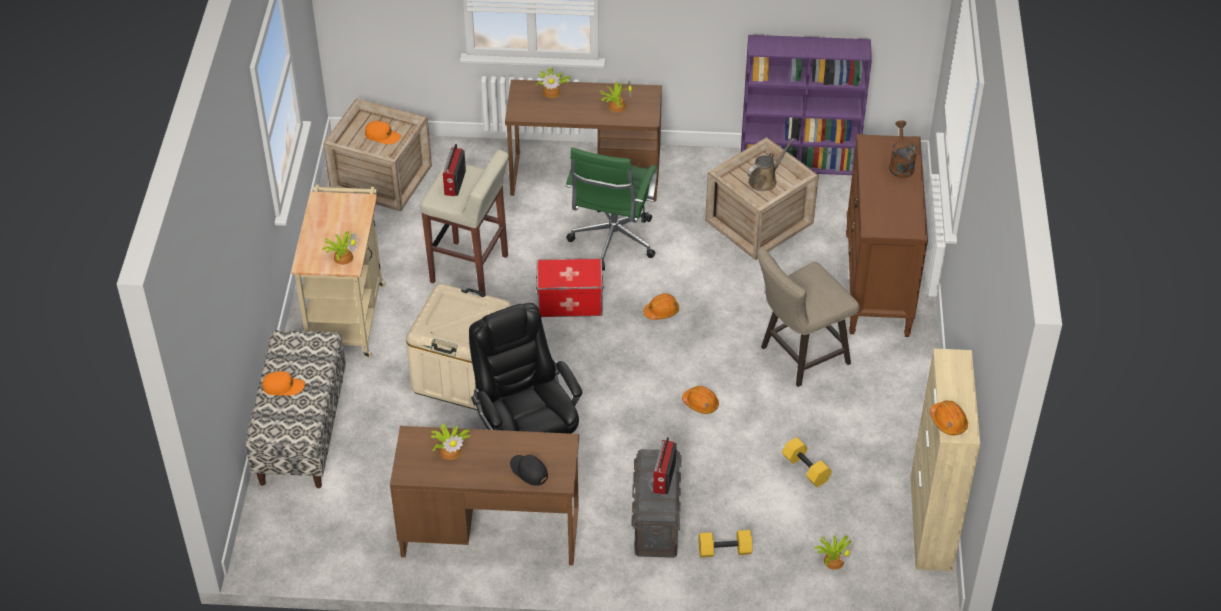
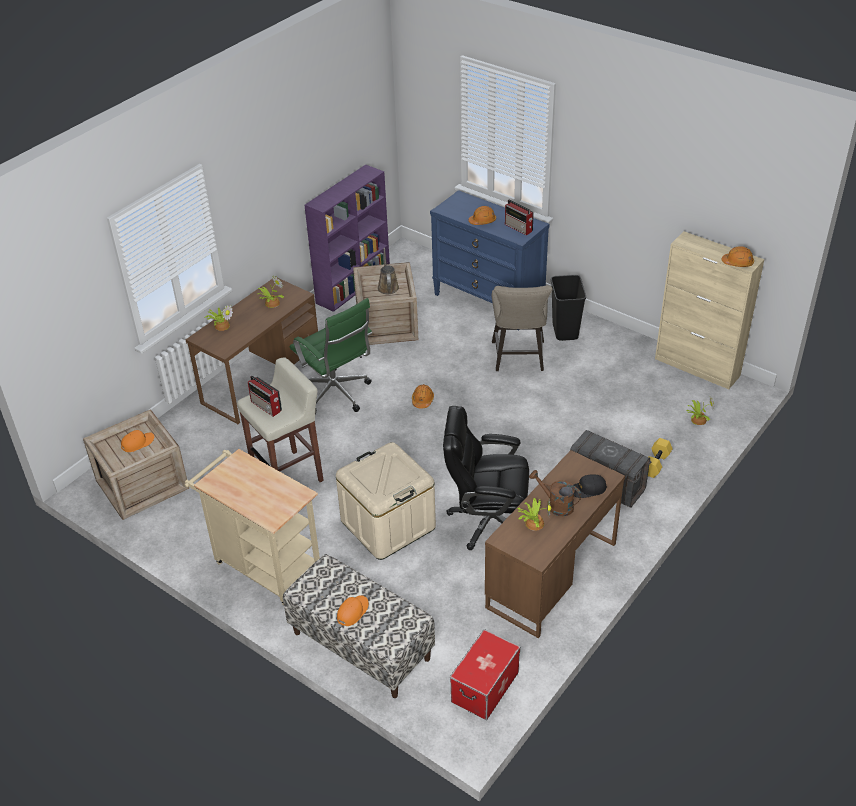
camera: 55 degrees left, 5 degrees down
potted plant [321,231,358,265] -> none
storage box [536,258,604,317] -> storage box moved to [450,629,520,720]
radio [653,437,677,494] -> radio moved to [505,200,534,235]
orange hard hat [682,386,719,414] -> orange hard hat moved to [469,206,496,225]
yellow dumbbell [782,437,832,487] -> none
brown dresser [846,134,928,337] -> blue dresser [430,190,549,331]
brown watering can [889,120,917,178] -> brown watering can moved to [529,470,581,516]
none -> black trash can [551,275,586,341]

